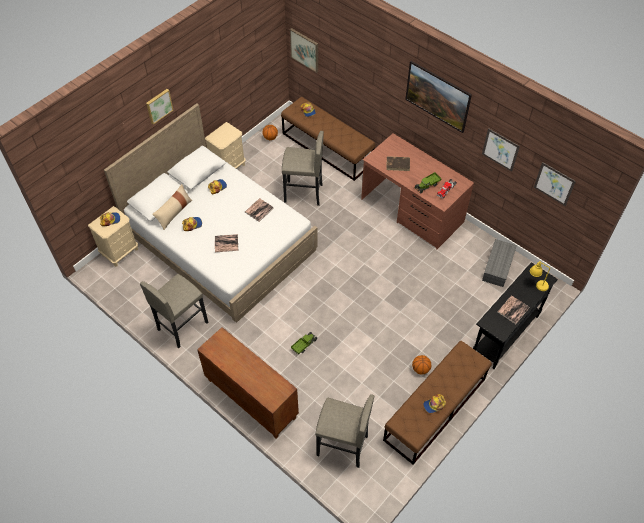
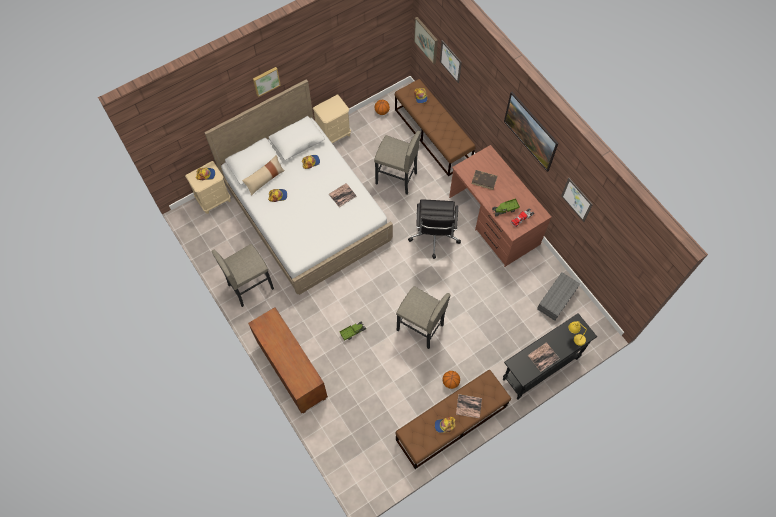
camera: 15 degrees right, 10 degrees up
book [215,234,238,252] -> book moved to [456,394,482,418]
grey stool [315,394,374,468] -> grey stool moved to [396,286,450,349]
picture [534,162,576,206] -> picture moved to [440,40,462,83]
none -> black office chair [408,199,461,259]

